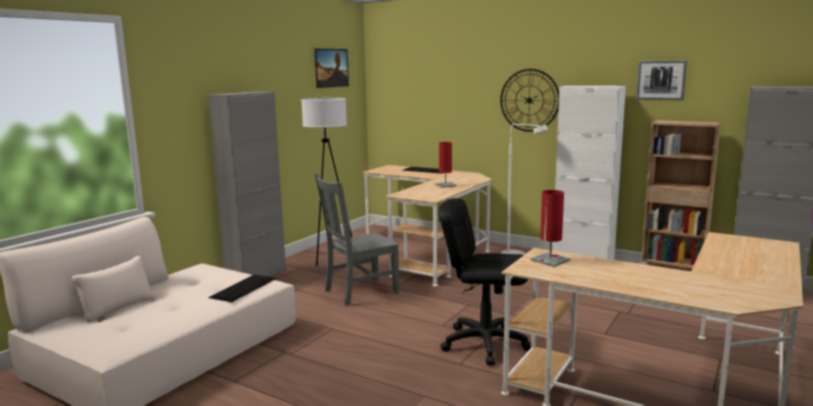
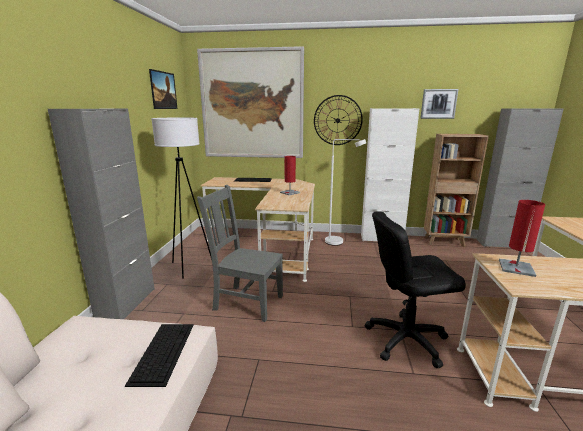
camera: 25 degrees left, 5 degrees up
grey chair [314,174,399,306] -> grey chair turned 75 degrees clockwise [197,185,283,322]
none -> picture [197,46,304,158]

